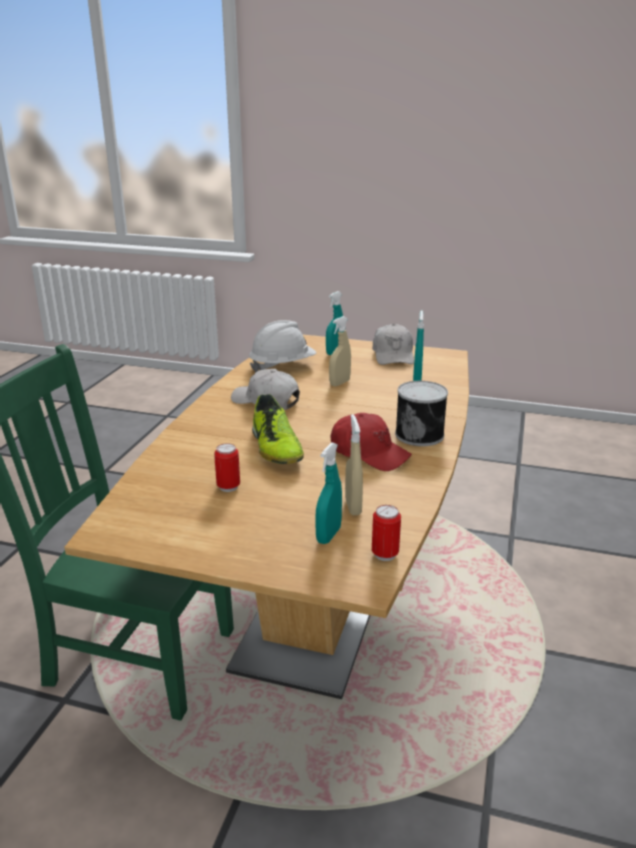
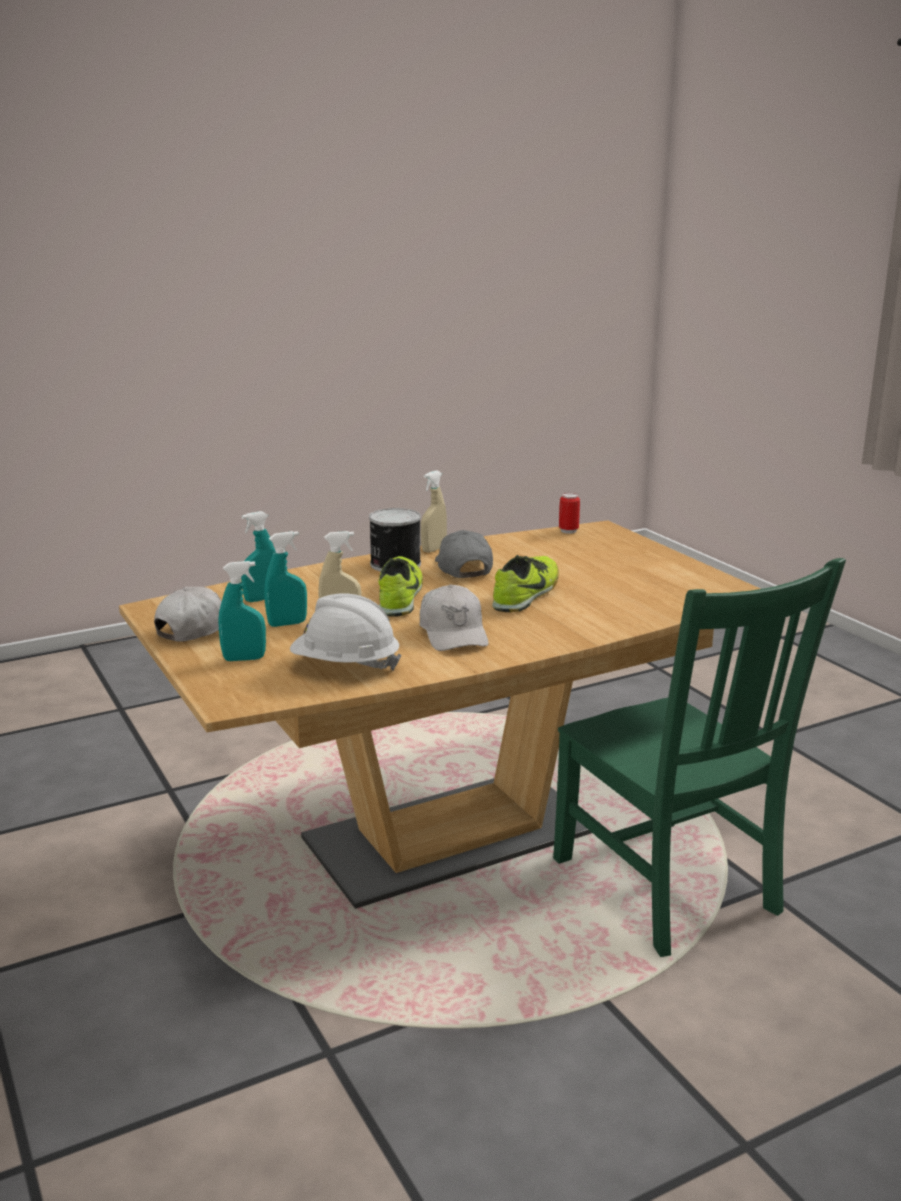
camera: 135 degrees left, 5 degrees down
can [214,443,240,492] -> none
turquoise spray bottle [315,442,342,544] -> turquoise spray bottle moved to [264,531,307,627]
red cap [331,413,412,471] -> grey cap [435,530,493,578]
beige spray bottle [345,414,363,515] -> beige spray bottle moved to [421,470,447,553]
none -> shoe [378,556,423,616]

